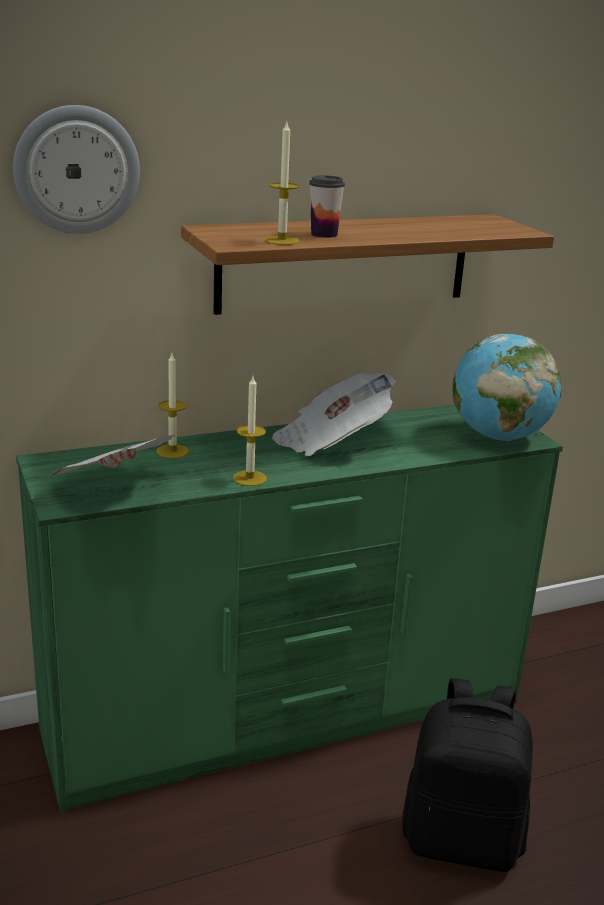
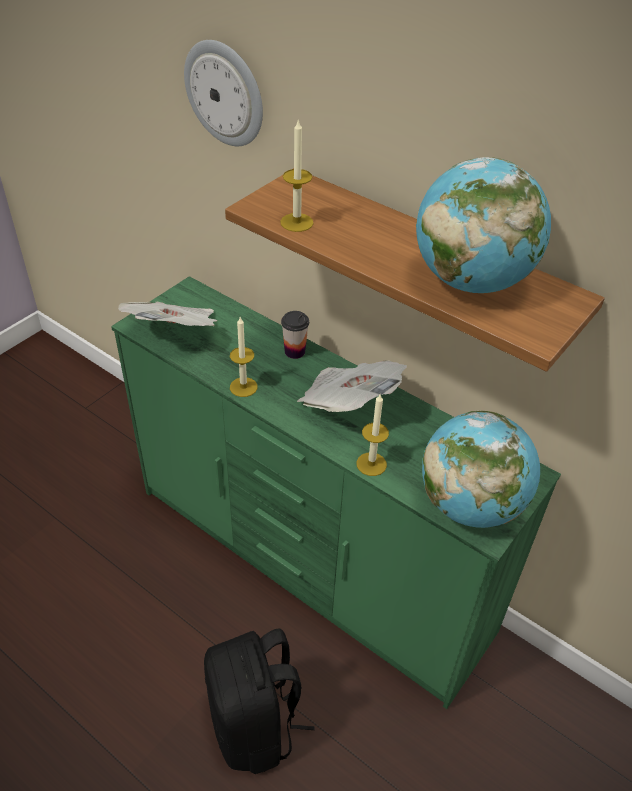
camera: 60 degrees right, 20 degrees up
candle [156,353,189,458] -> candle moved to [357,394,389,476]
cup [309,175,345,238] -> cup moved to [281,311,309,359]
none -> globe [416,157,551,293]

